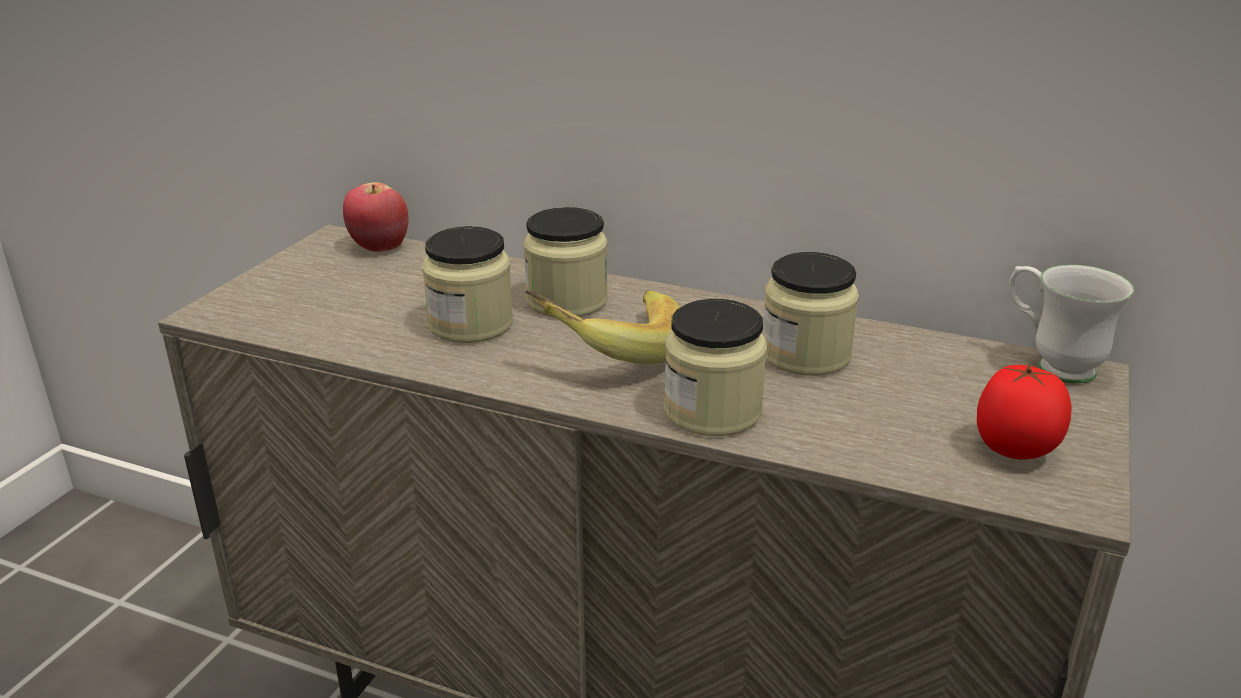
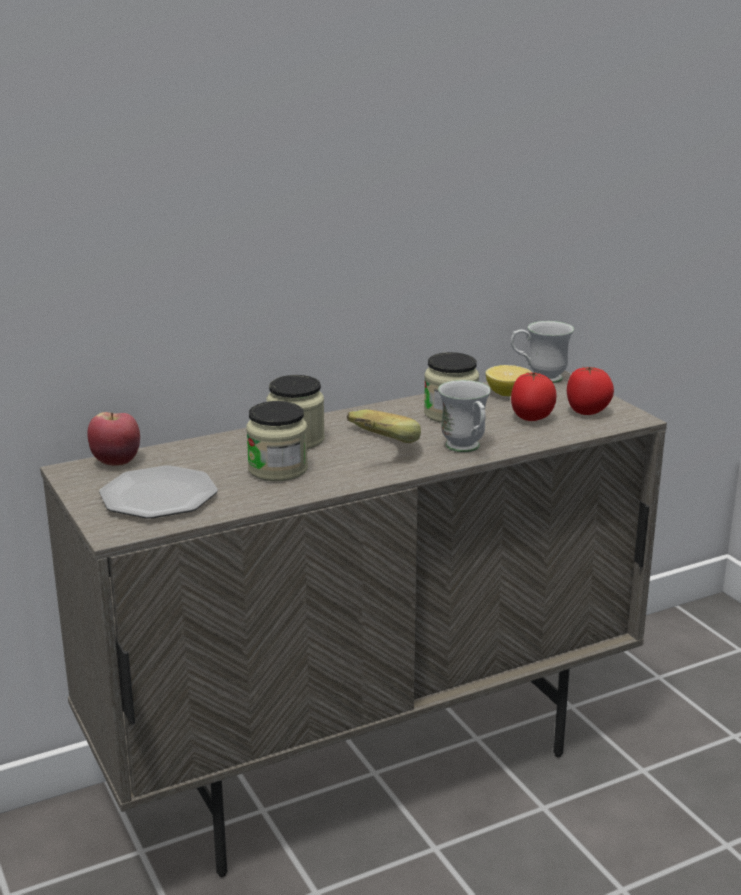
camera: 50 degrees left, 5 degrees down
jar [664,299,767,436] -> white mug [438,380,491,452]
none -> plate [99,465,218,519]
none -> lemon [486,365,531,396]
none -> tomato [511,372,557,421]

